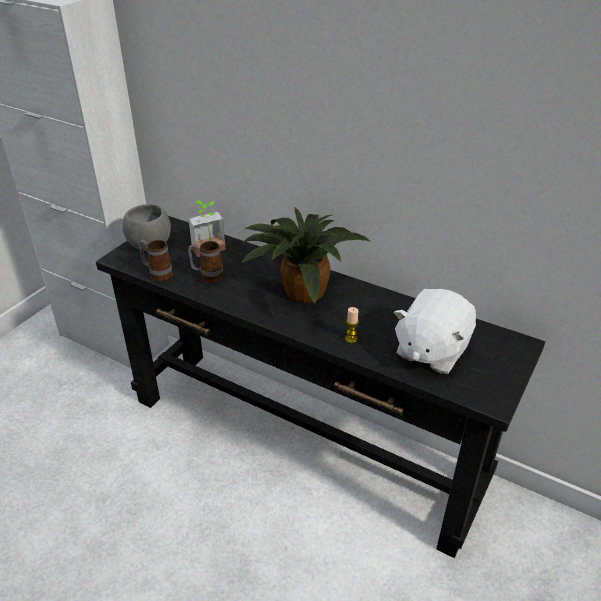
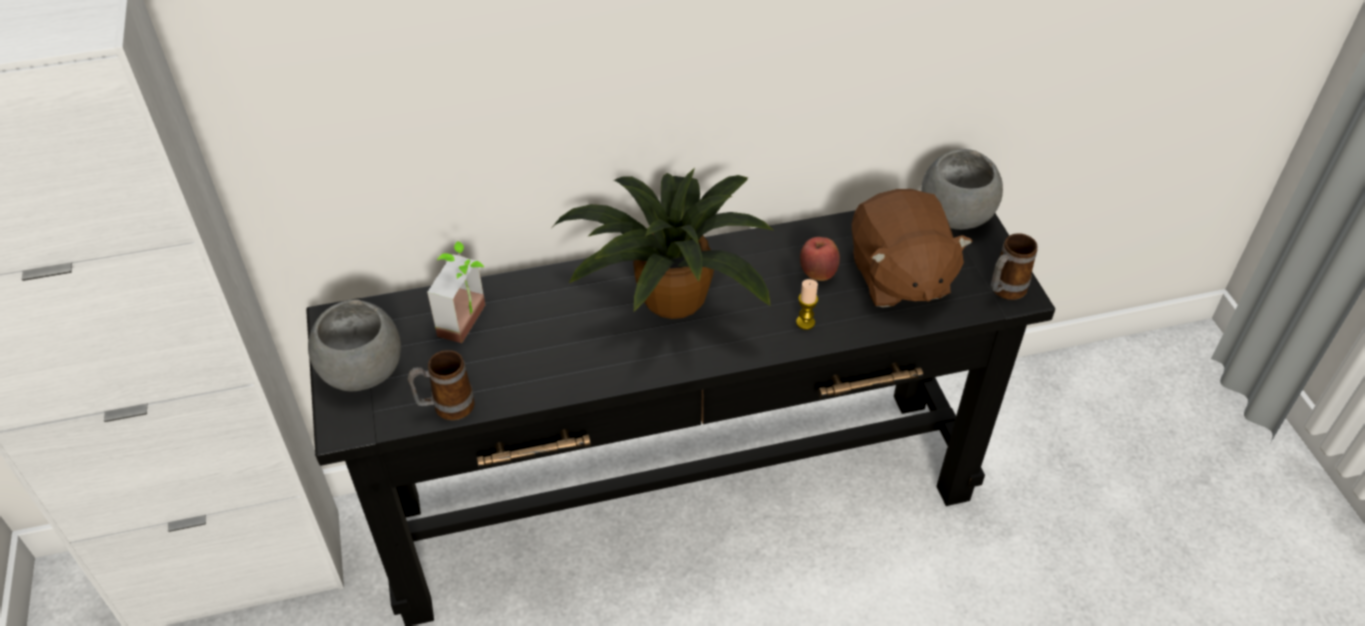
camera: 45 degrees left, 10 degrees up
mug [188,241,223,283] -> mug moved to [991,233,1038,300]
white plush toy [394,289,476,374] -> brown plush toy [852,189,973,308]
none -> apple [800,237,840,281]
none -> grey bowl [921,149,1003,230]

